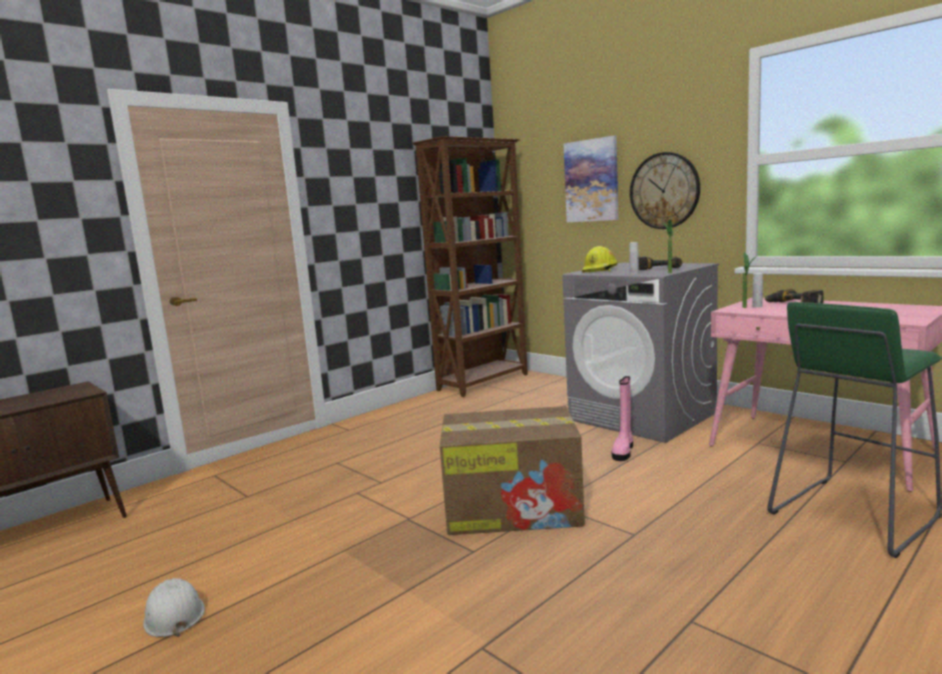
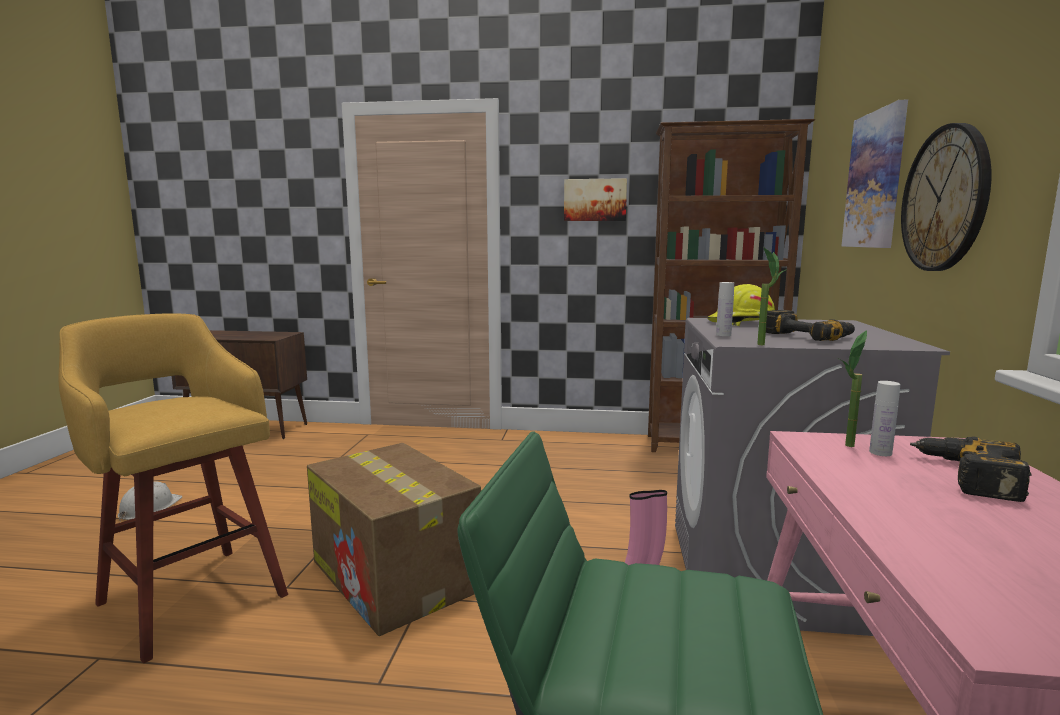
camera: 50 degrees right, 0 degrees up
none -> yellow stool [58,313,288,663]
none -> picture [564,178,627,221]

